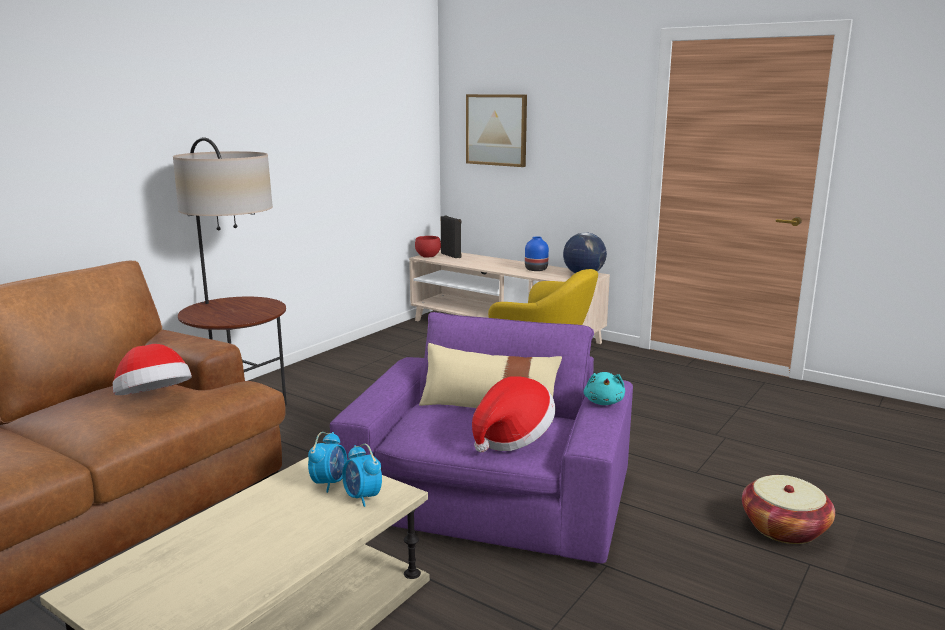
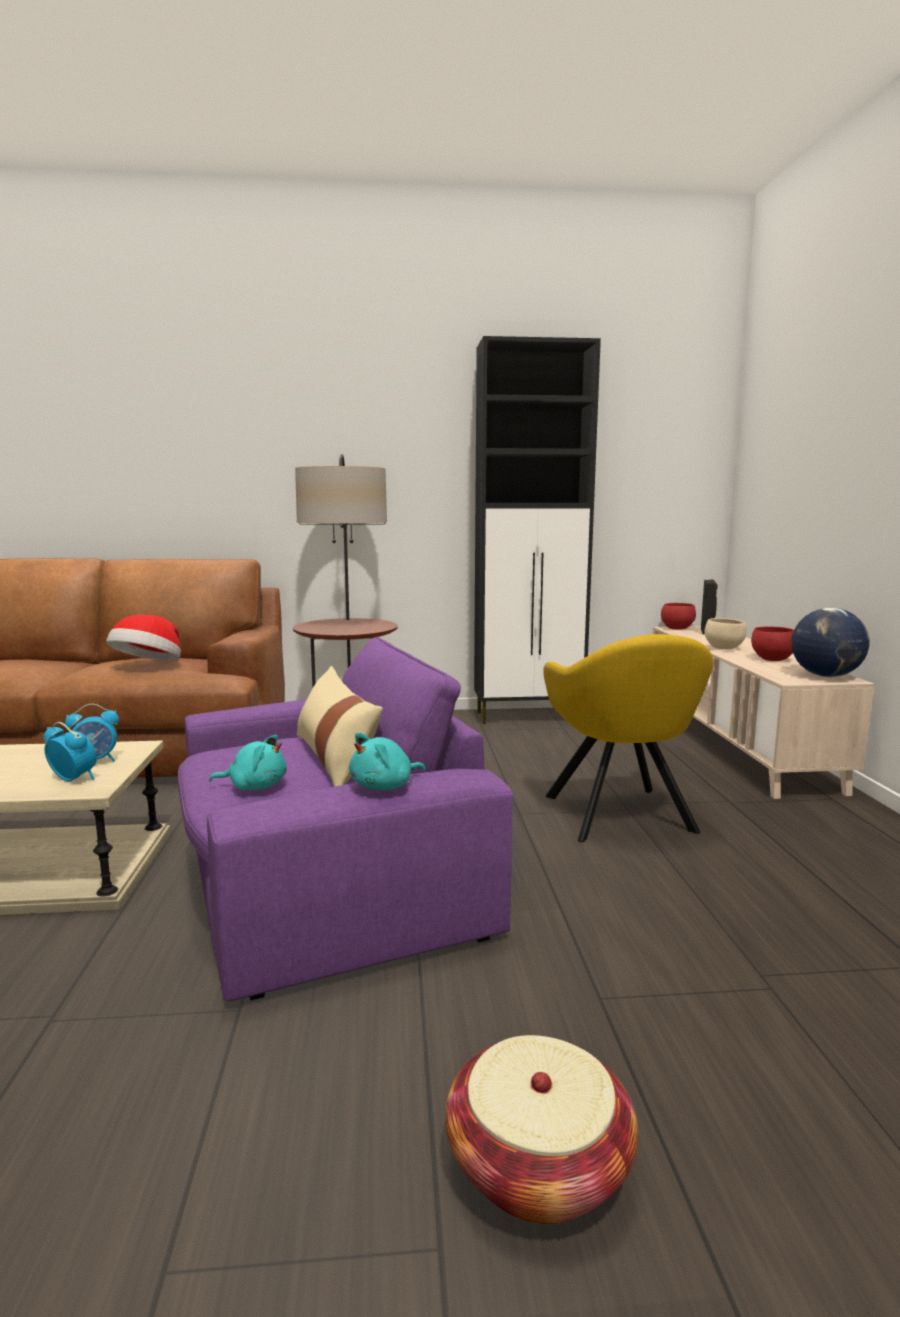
camera: 50 degrees right, 5 degrees down
alarm clock [342,444,382,507] -> alarm clock turned 105 degrees clockwise [44,722,97,781]
picture [466,94,527,167] -> none
hat [472,376,555,452] -> turquoise plush toy [209,735,287,790]
blue vase [525,236,549,271] -> red bowl [751,627,794,661]
none -> black cabinet [474,336,601,724]
none -> beige bowl [704,618,747,649]

